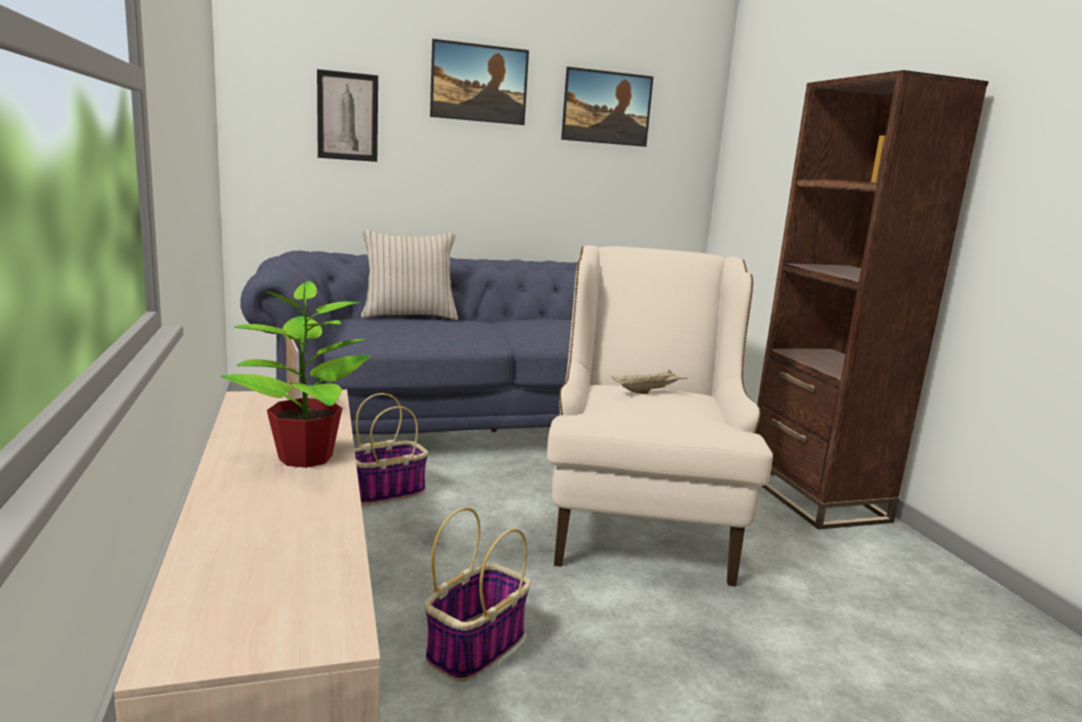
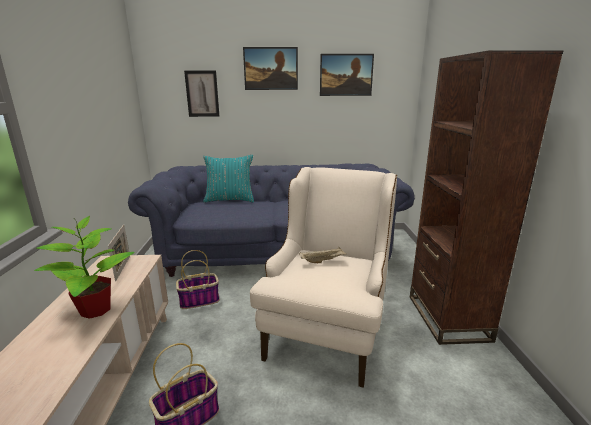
camera: 15 degrees right, 5 degrees up
beige pillow [361,229,458,320] -> turquoise pillow [203,155,254,203]

